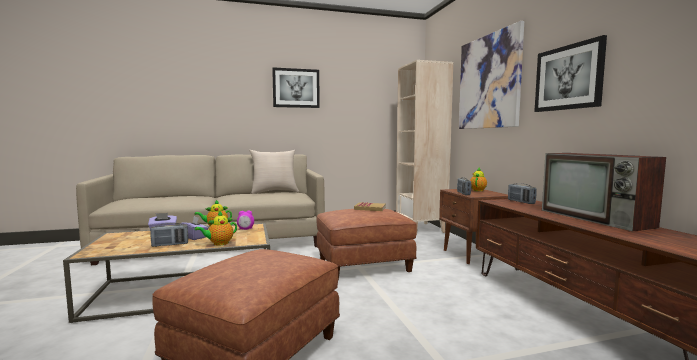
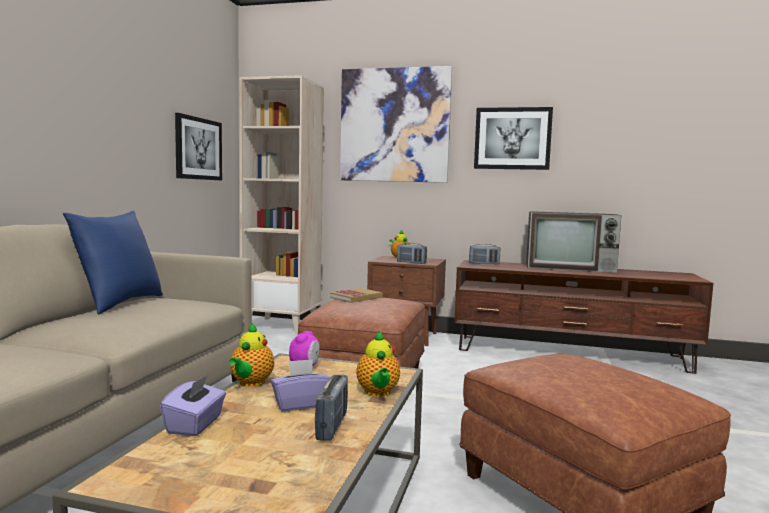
camera: 60 degrees left, 0 degrees up
beige pillow [249,150,299,194] -> blue pillow [63,211,163,314]
picture [272,67,320,108] -> picture moved to [175,113,222,180]

